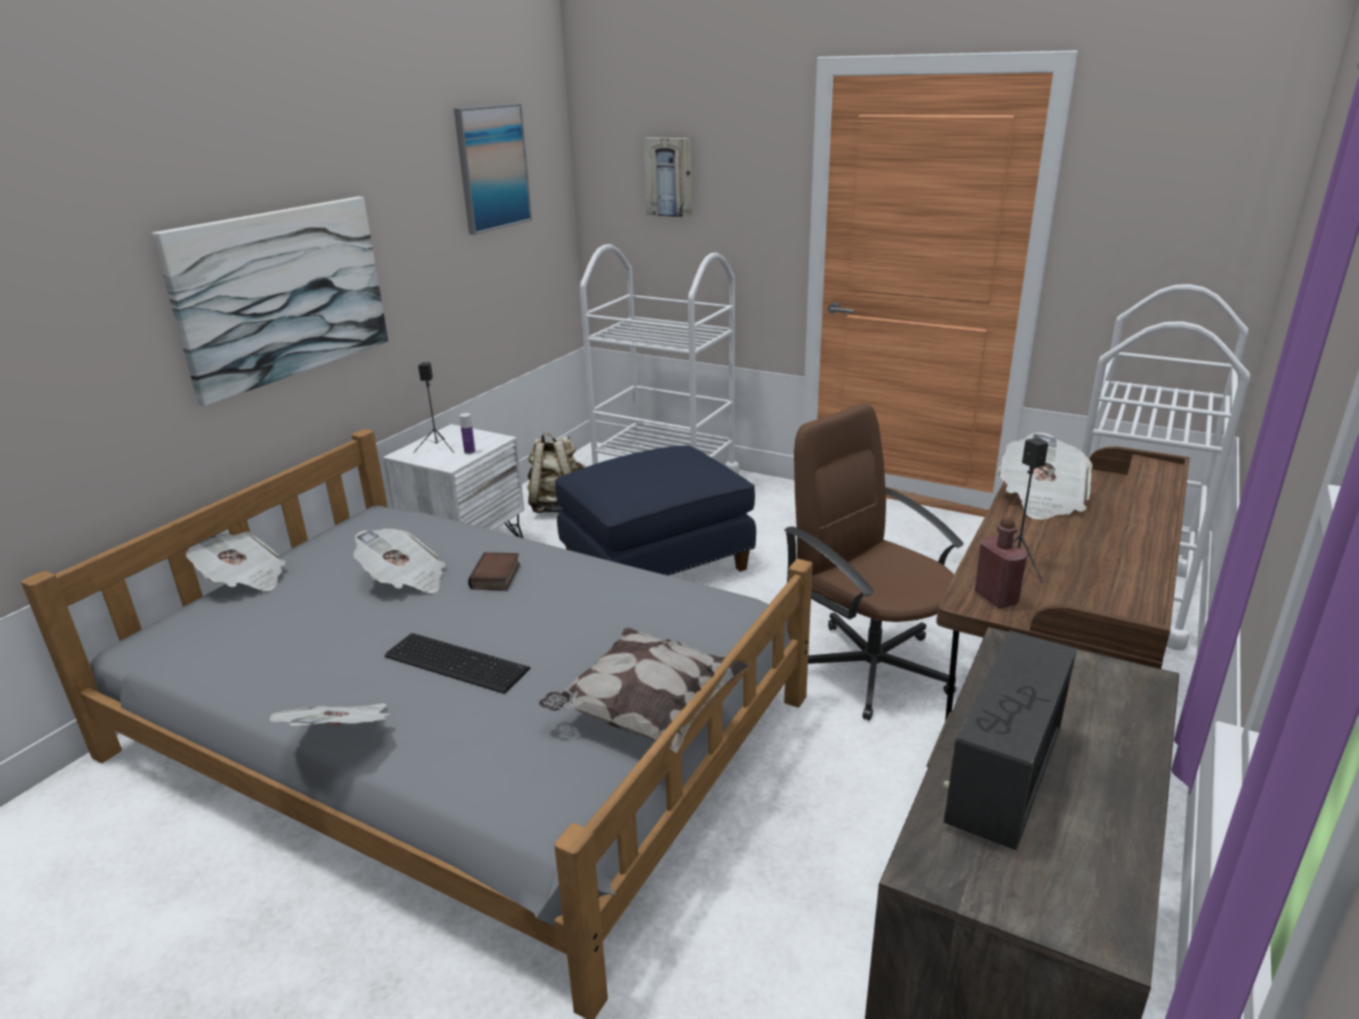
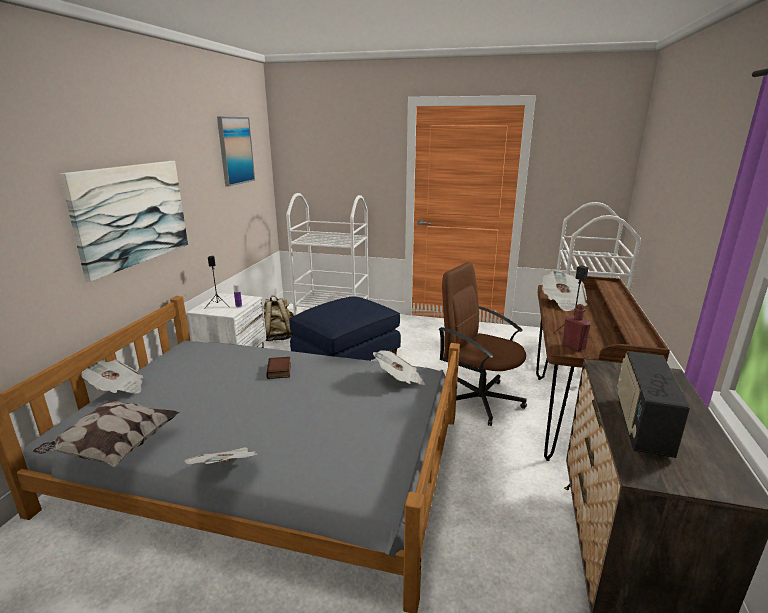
camera: 15 degrees left, 5 degrees down
newspaper [353,529,445,593] -> newspaper moved to [373,350,425,385]
keyboard [385,633,530,694] -> none
pillow [539,628,749,753] -> pillow moved to [33,400,179,467]
picture [644,137,692,218] -> none

